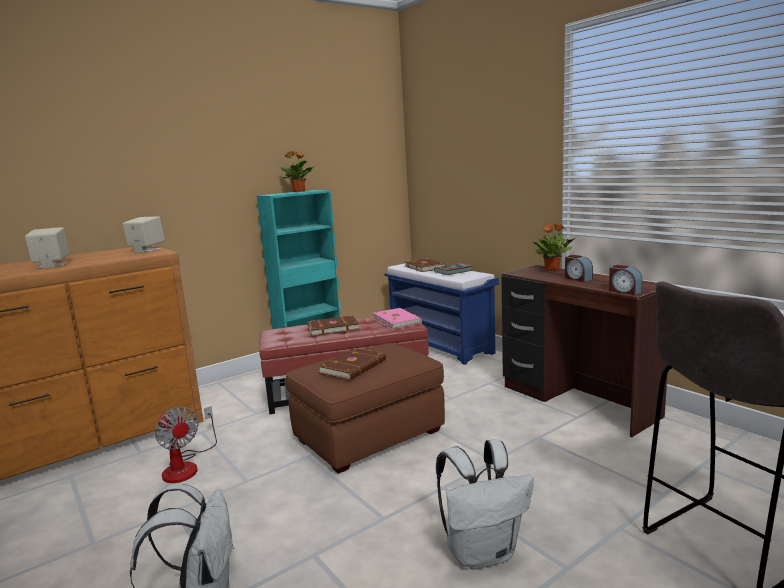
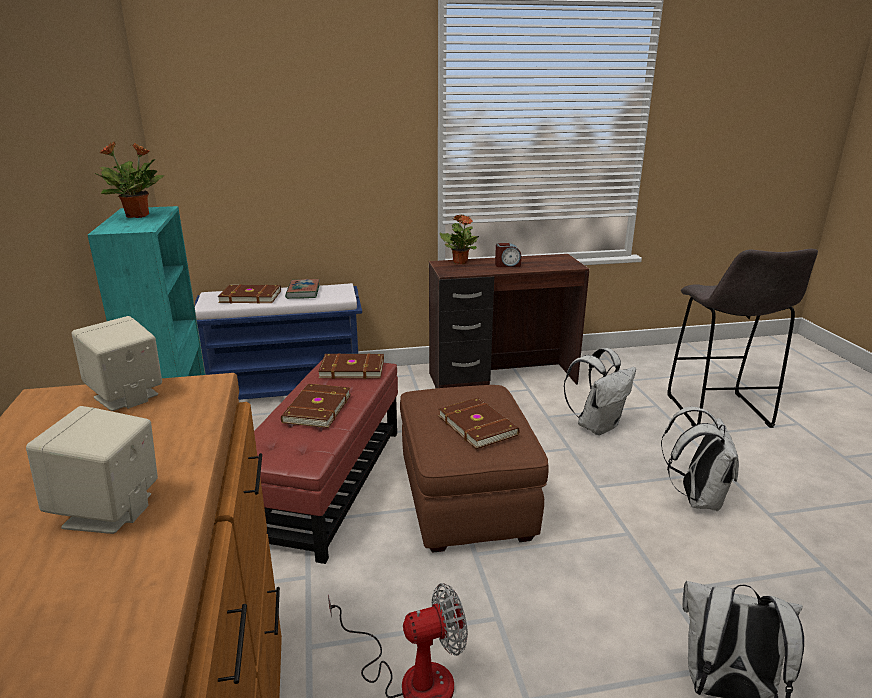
camera: 65 degrees left, 10 degrees up
pink book [373,308,422,329] -> brown book [318,353,384,379]
alarm clock [609,265,642,295] -> none
none -> white backpack [563,348,636,435]

